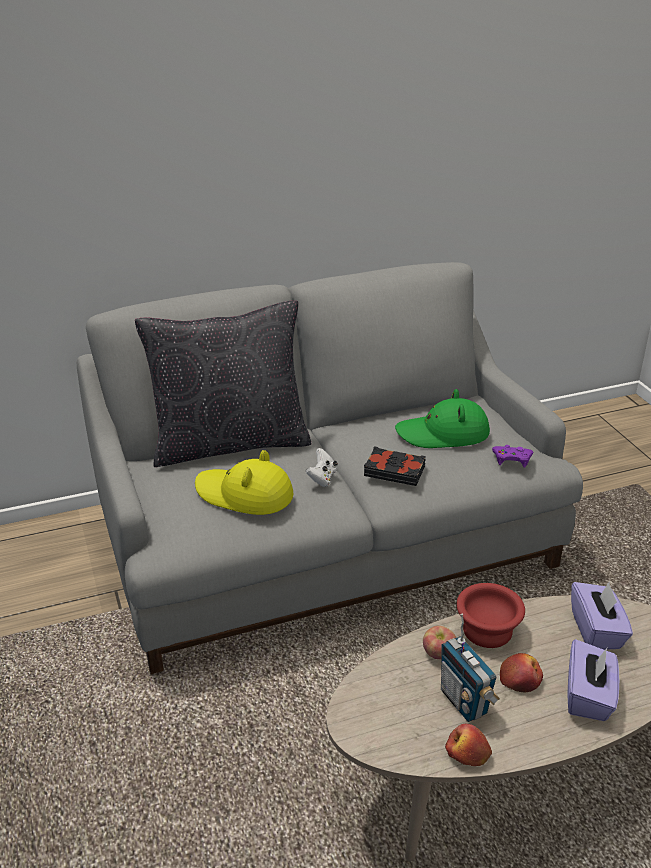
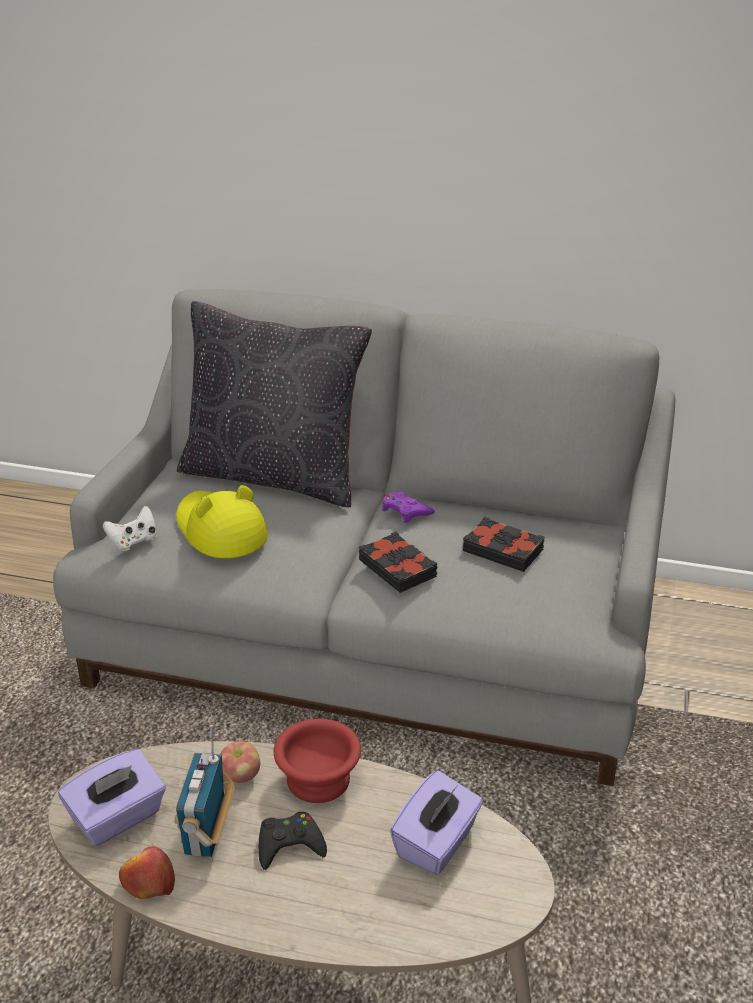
camera: 35 degrees right, 0 degrees up
white game controller [306,448,338,487] -> white game controller moved to [103,506,157,551]
green hat [395,389,490,448] -> black book [463,516,545,572]
purple game controller [492,445,533,467] -> purple game controller moved to [382,492,435,523]
apple [500,653,543,692] -> black game controller [259,812,327,870]
purple tissue box [567,639,619,721] -> purple tissue box moved to [59,749,166,846]

